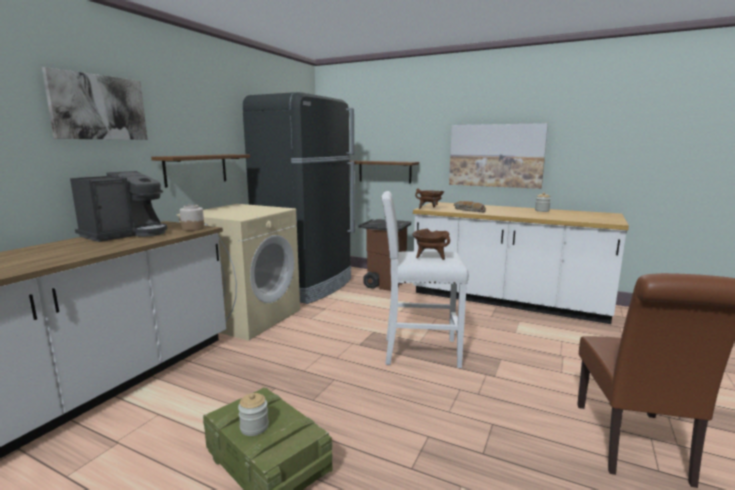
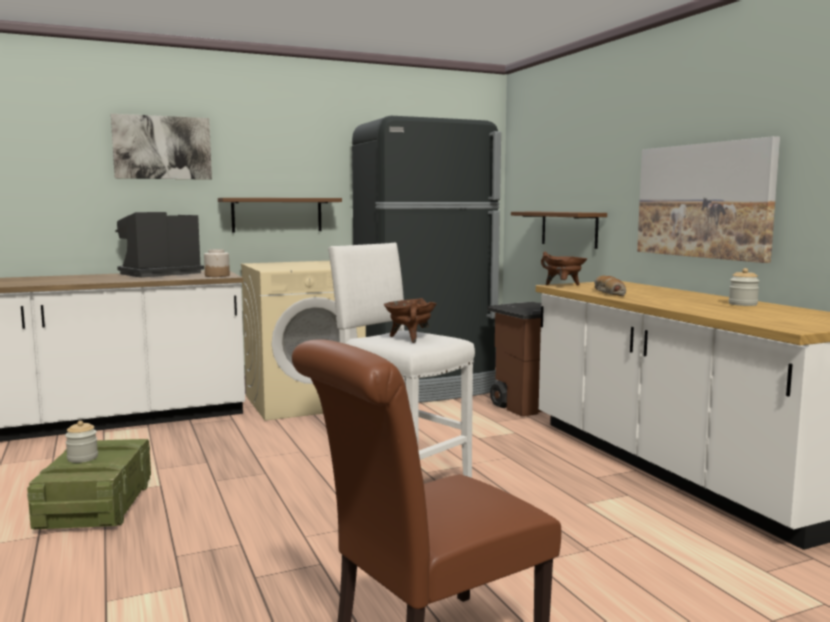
camera: 40 degrees right, 5 degrees down
coffee machine [70,171,167,242] -> coffee machine turned 150 degrees clockwise [115,212,204,278]

